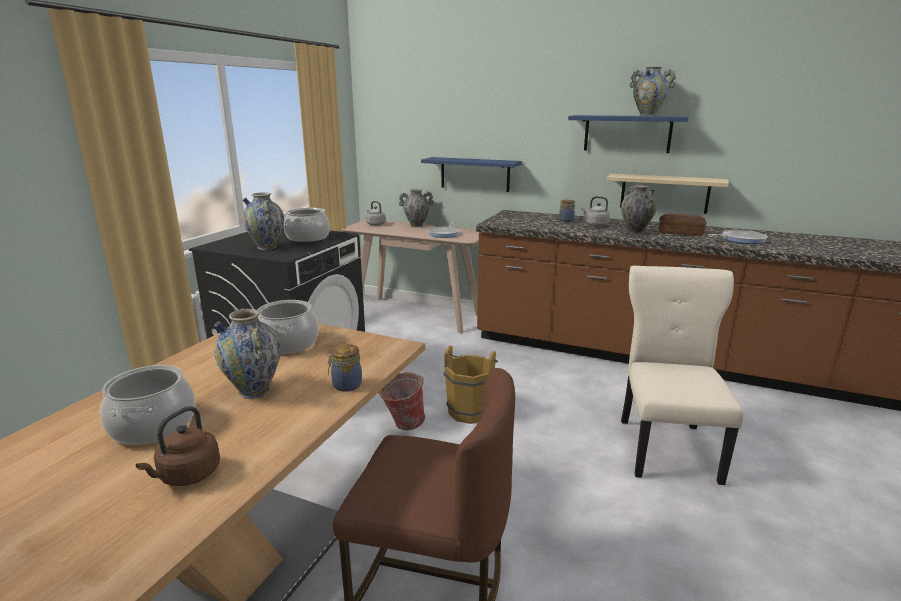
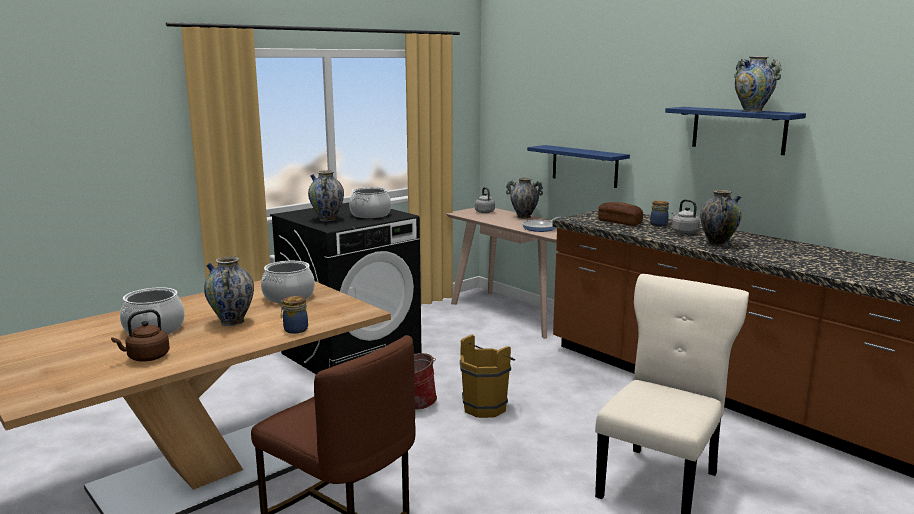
camera: 25 degrees right, 5 degrees down
beige shelf [606,173,729,214] -> none
bread [659,214,707,236] -> bread moved to [598,202,643,226]
frying pan [708,230,768,244] -> none

